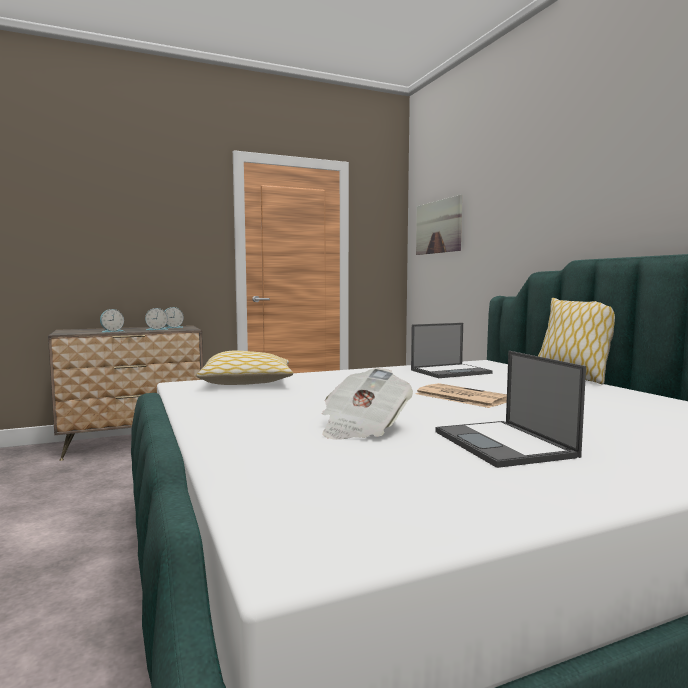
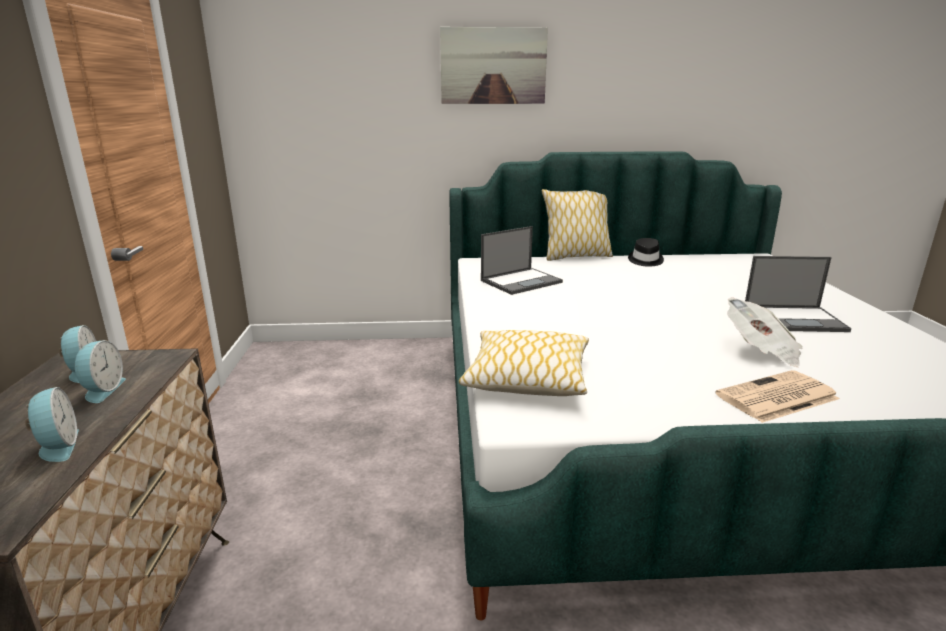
camera: 70 degrees left, 15 degrees up
laptop [411,323,493,378] -> laptop turned 60 degrees clockwise [481,226,563,295]
newspaper [415,383,507,408] -> newspaper moved to [715,370,840,423]
picture [416,195,462,255] -> picture moved to [440,27,548,104]
none -> black hat [628,238,664,267]

